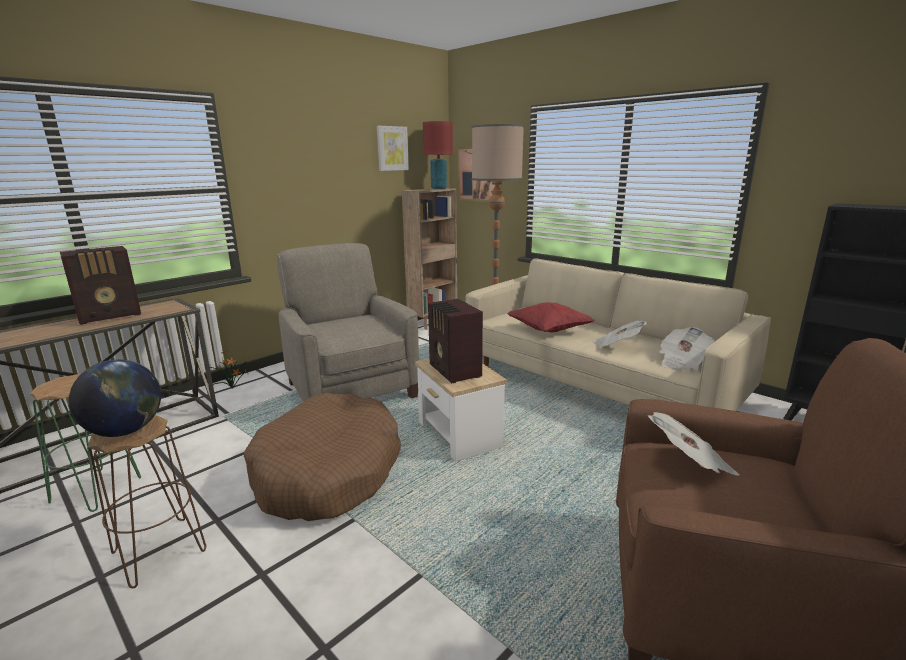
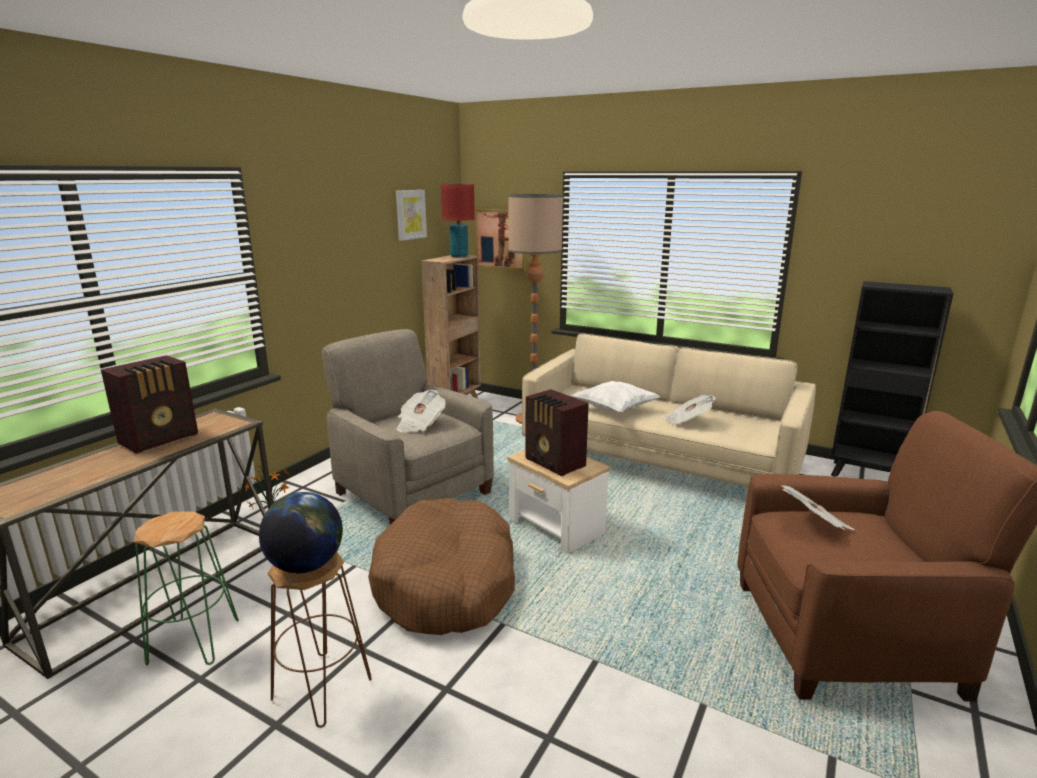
camera: 15 degrees left, 0 degrees up
red pillow [507,302,595,333] -> white pillow [571,381,660,413]
newspaper [660,327,715,370] -> newspaper moved to [396,390,446,432]

